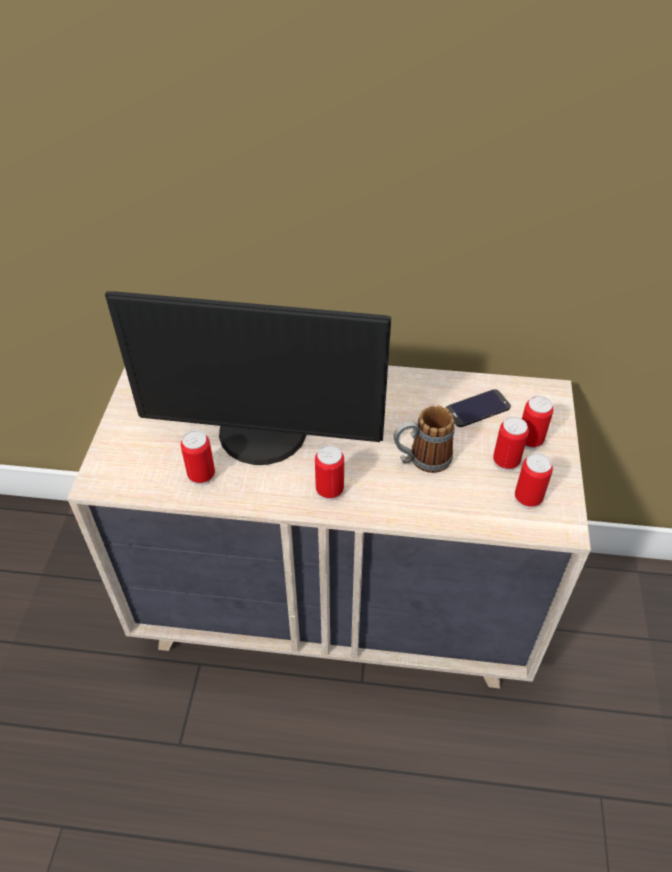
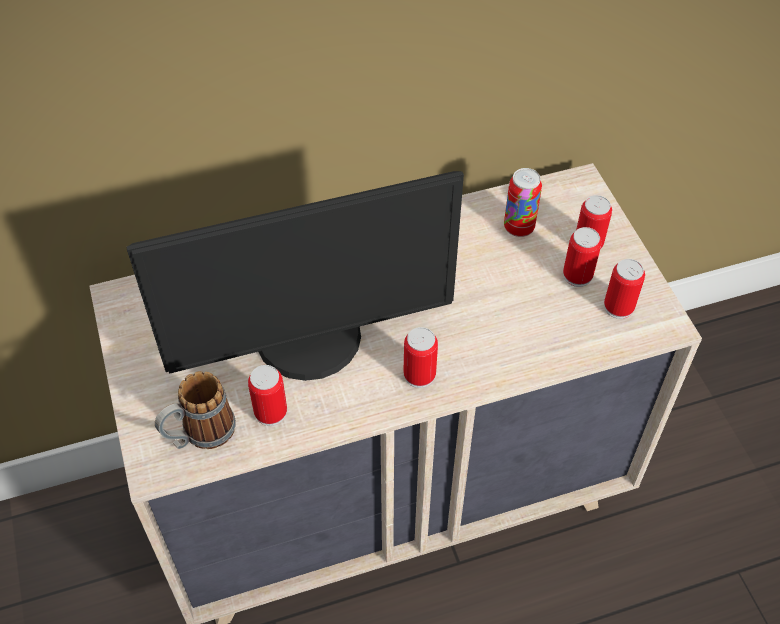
camera: 25 degrees left, 5 degrees up
mug [393,406,455,473] -> mug moved to [155,371,236,449]
phone [446,389,511,427] -> can [504,168,542,237]

